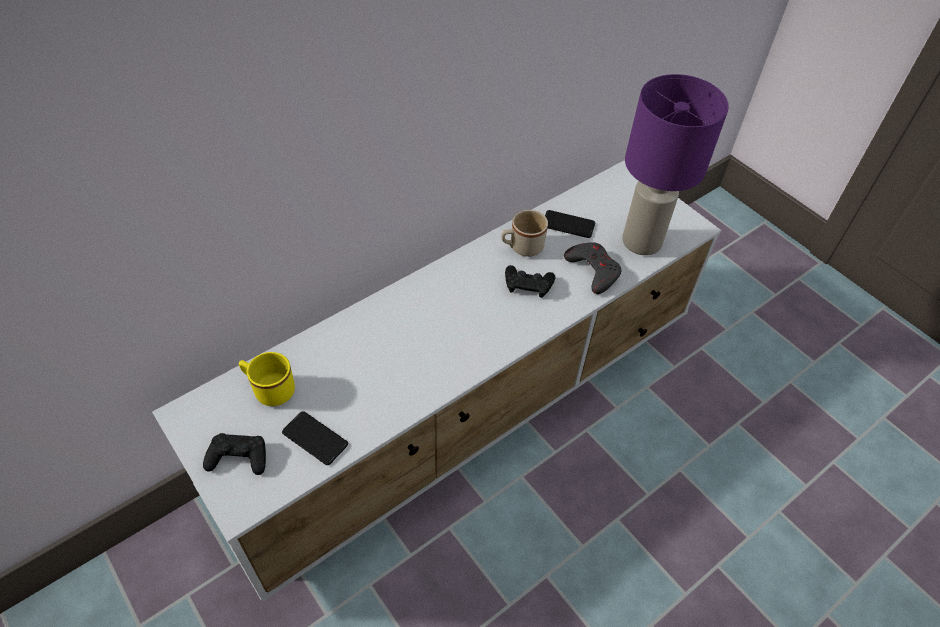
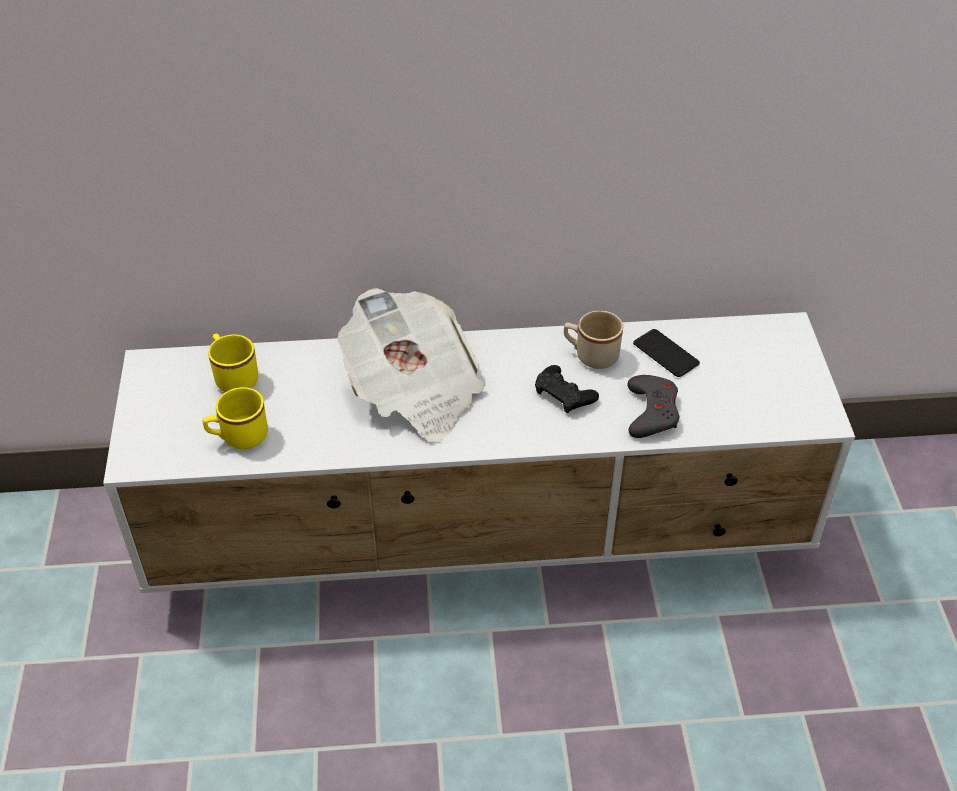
camera: 35 degrees right, 5 degrees down
black game controller [203,433,266,475] -> none
phone [282,411,348,465] -> yellow mug [202,387,268,449]
purple table lamp [622,74,729,255] -> none
none -> newspaper [337,288,485,441]

